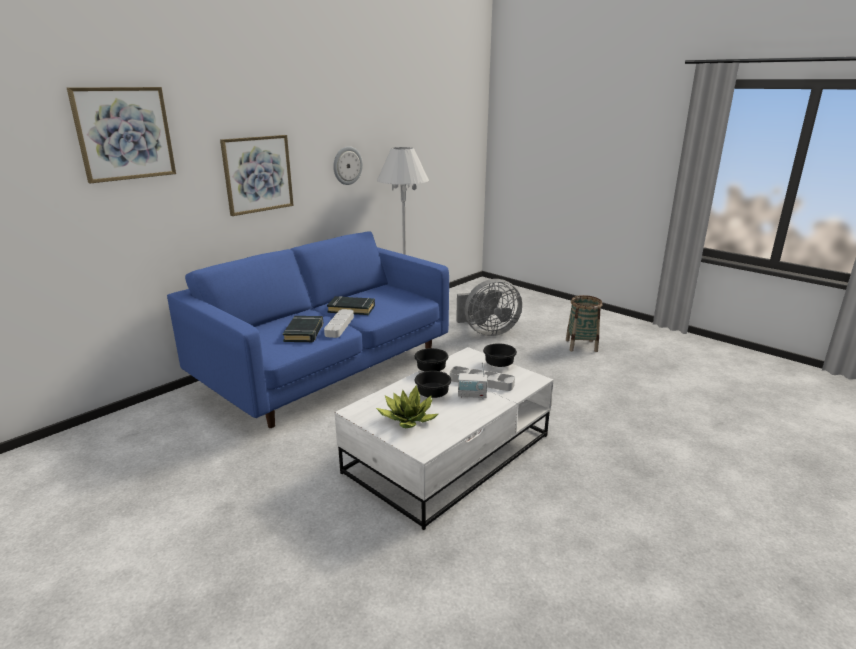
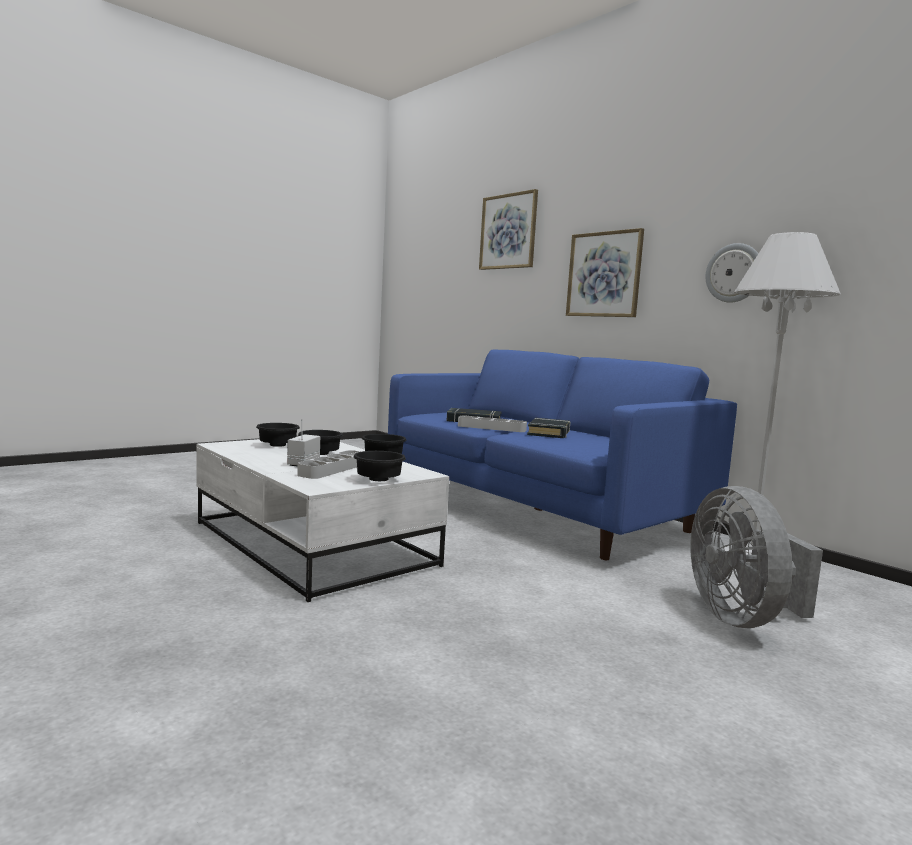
camera: 95 degrees right, 15 degrees down
potted plant [376,385,438,428] -> black bowl [256,423,300,447]
basket [566,295,602,352] -> none

